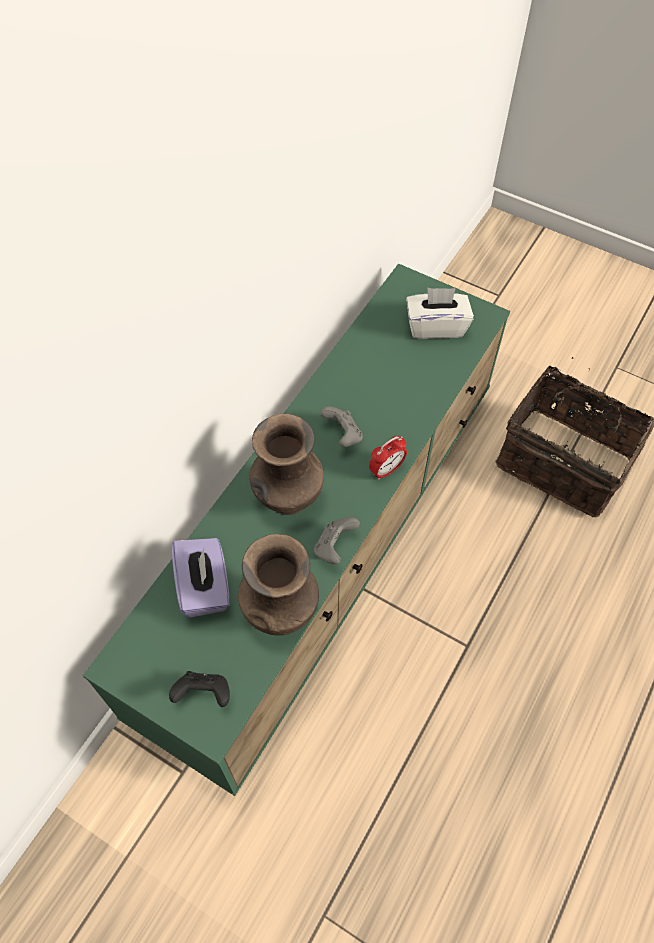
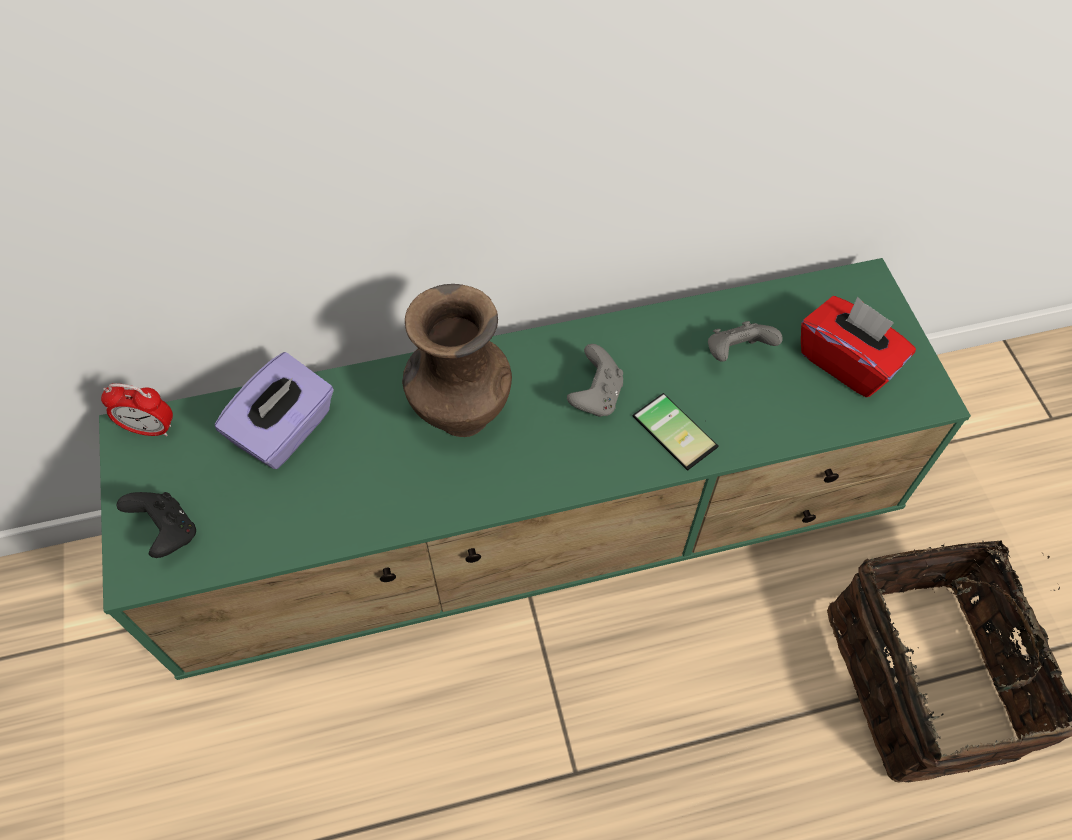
camera: 45 degrees right, 0 degrees up
brown vase [238,534,319,636] -> none
grey game controller [314,517,360,564] -> grey game controller moved to [708,321,783,362]
alarm clock [369,436,407,480] -> alarm clock moved to [101,383,173,436]
white tissue box [406,288,474,339] -> red tissue box [801,296,916,397]
none -> phone [633,393,718,471]

